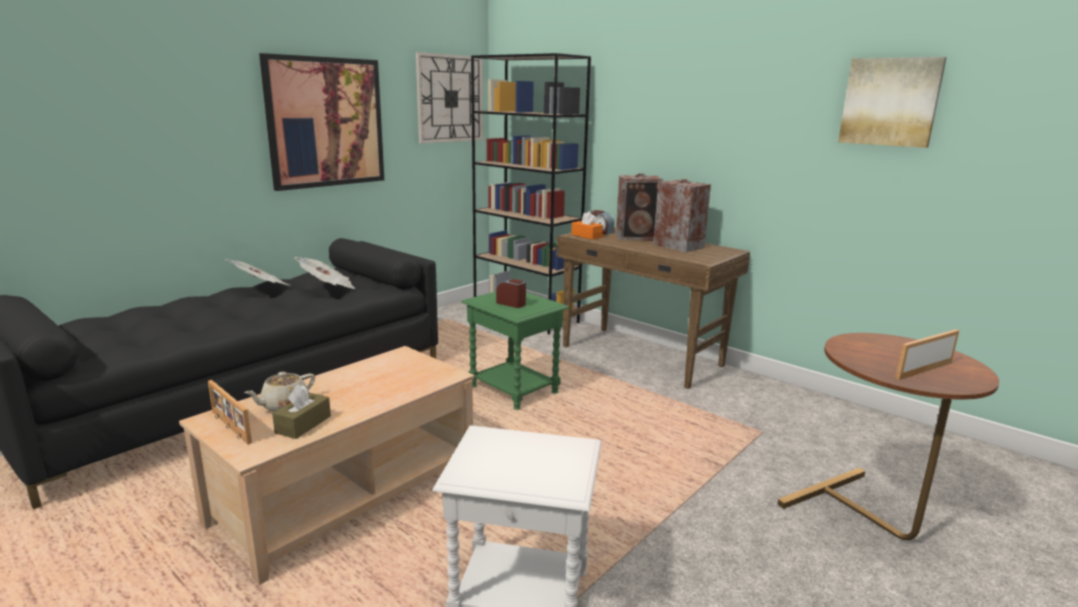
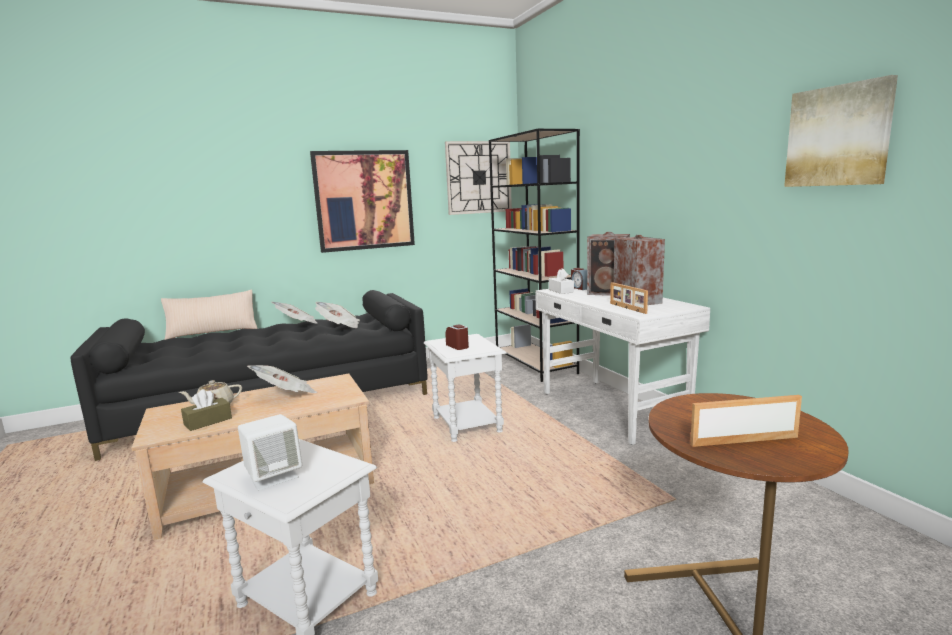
camera: 25 degrees right, 5 degrees down
picture frame [208,380,252,444] -> picture frame moved to [610,282,648,314]
green side table [461,292,569,410] -> white side table [424,334,507,442]
brown console table [557,227,750,389] -> white console table [535,288,710,445]
orange tissue box [571,211,603,240] -> white tissue box [549,268,574,294]
none -> beige pillow [161,290,258,340]
none -> white speaker [238,414,302,491]
none -> newspaper [248,365,317,393]

